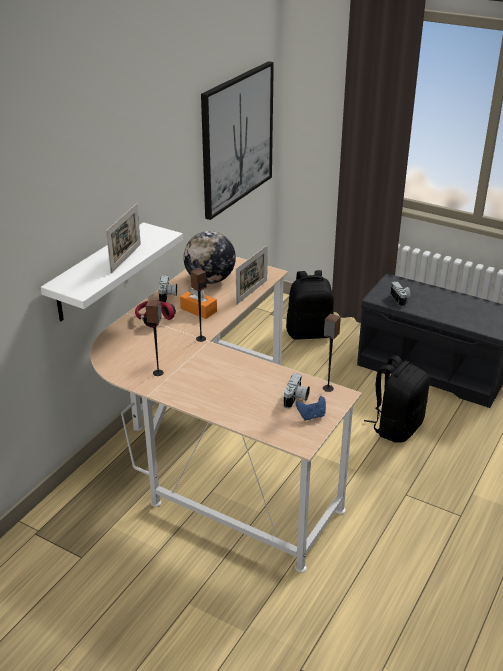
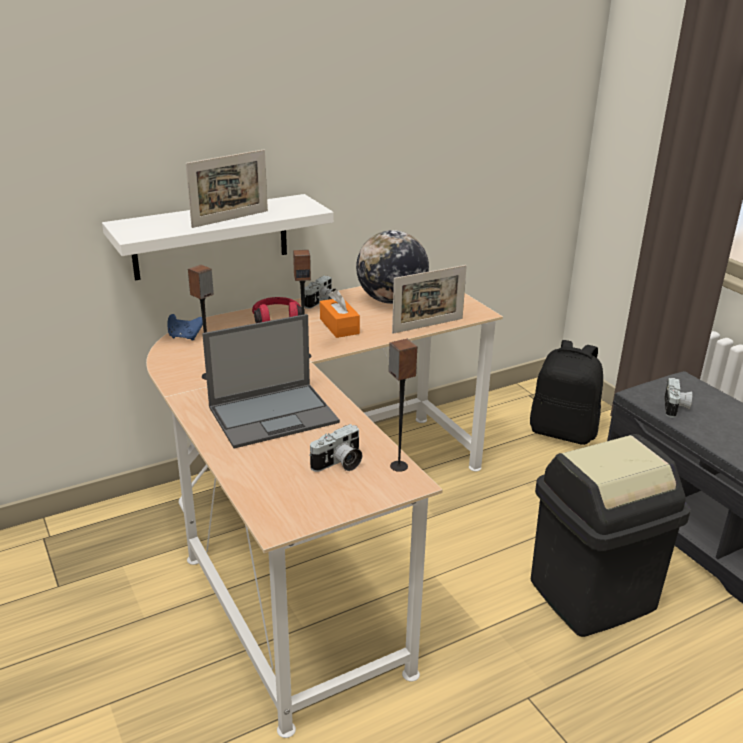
camera: 30 degrees right, 5 degrees down
picture [201,61,274,220] -> none
blue game controller [296,396,326,421] -> blue game controller moved to [167,314,203,341]
black backpack [364,355,430,443] -> black trash can [531,434,690,637]
none -> laptop [202,314,340,448]

